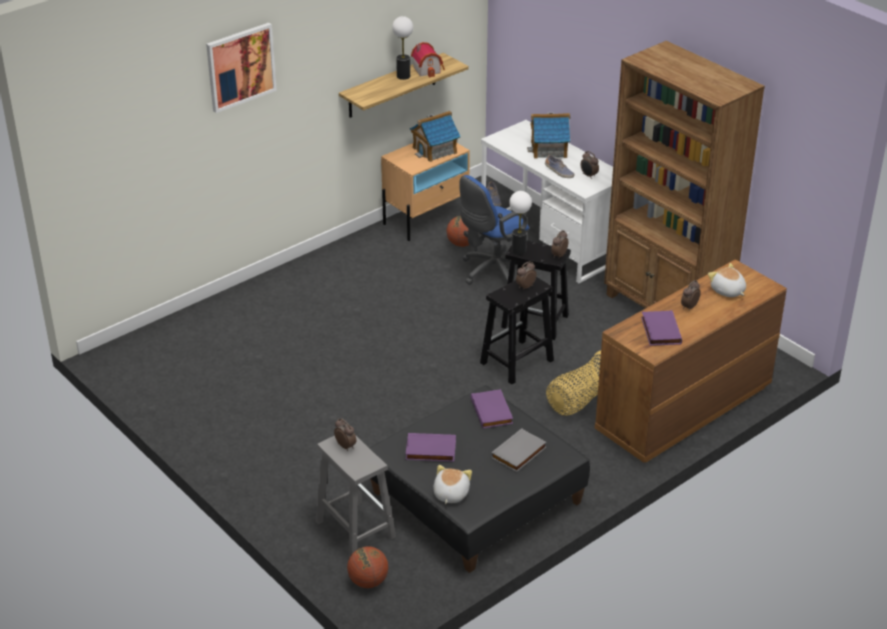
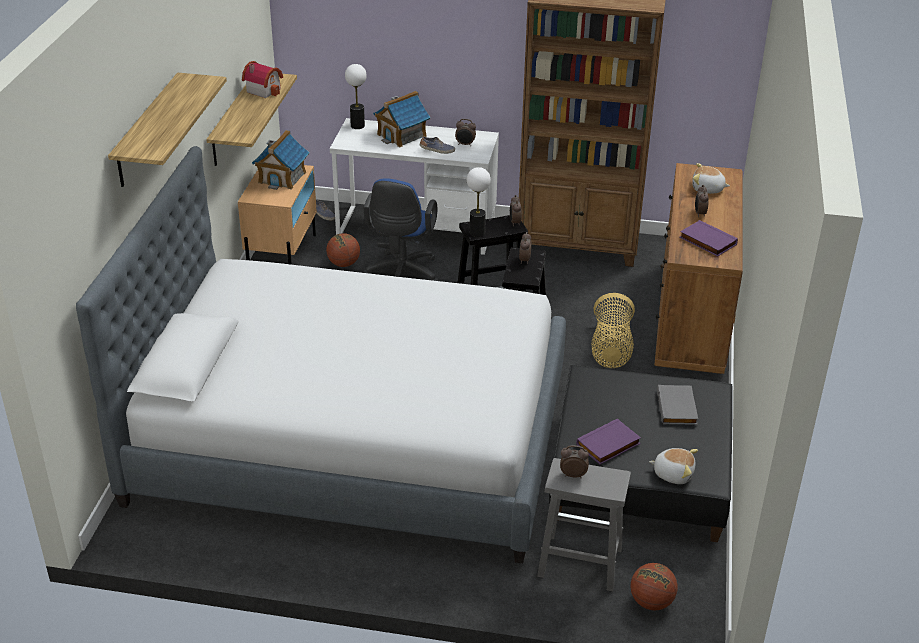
camera: 40 degrees left, 0 degrees up
picture [206,23,277,113] -> shelf [108,73,227,187]
table lamp [392,16,413,80] -> table lamp moved to [345,64,367,129]
plush toy [433,465,472,504] -> plush toy turned 135 degrees clockwise [649,448,698,484]
purple book [471,389,513,429] -> none
none -> bed [76,146,566,563]

